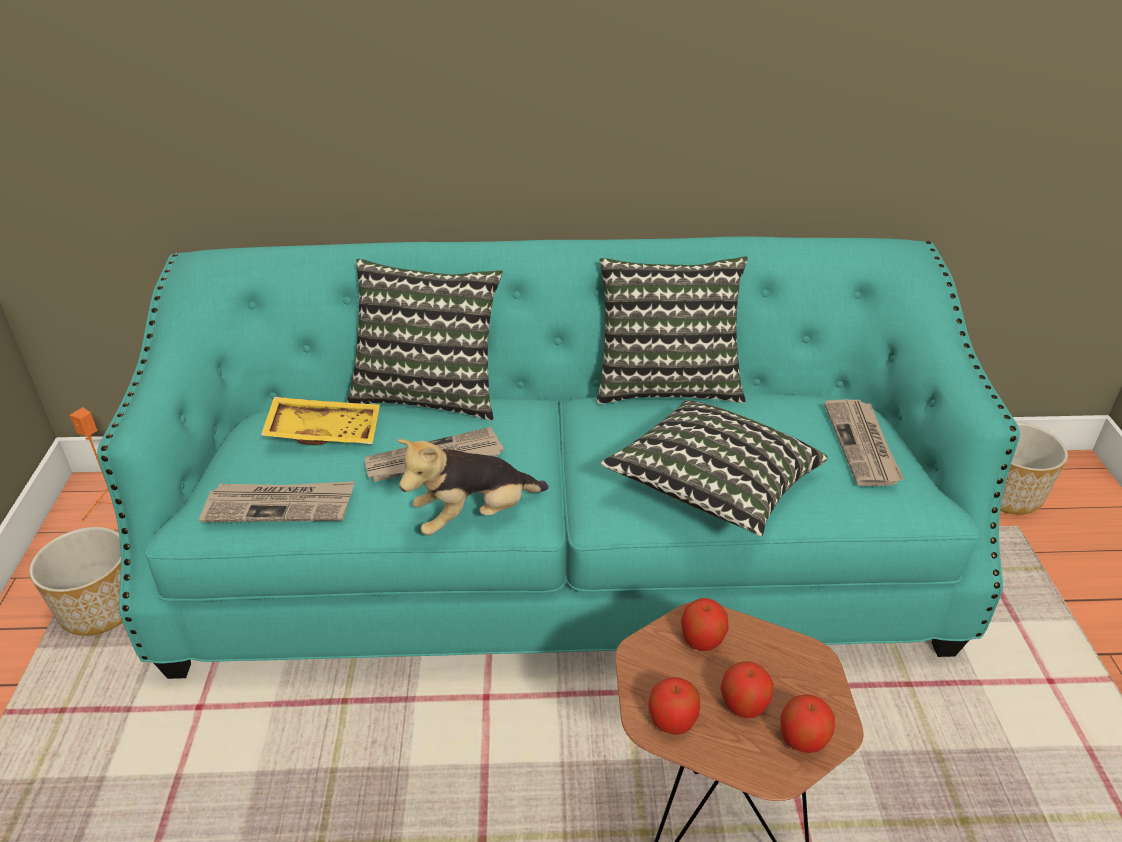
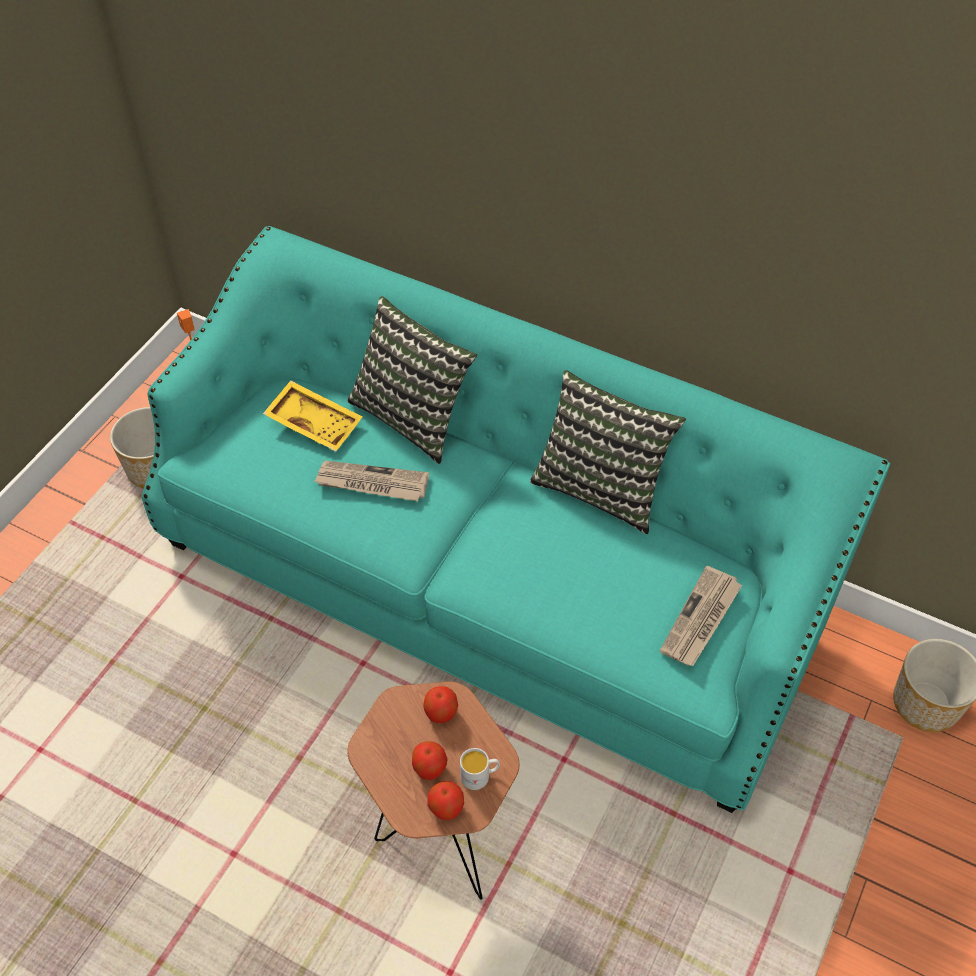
camera: 30 degrees right, 15 degrees up
newspaper [199,481,354,522] -> none
plush toy [397,439,549,535] -> none
pillow [601,400,828,536] -> none
apple [648,677,700,735] -> none
none -> white mug [460,748,500,790]

